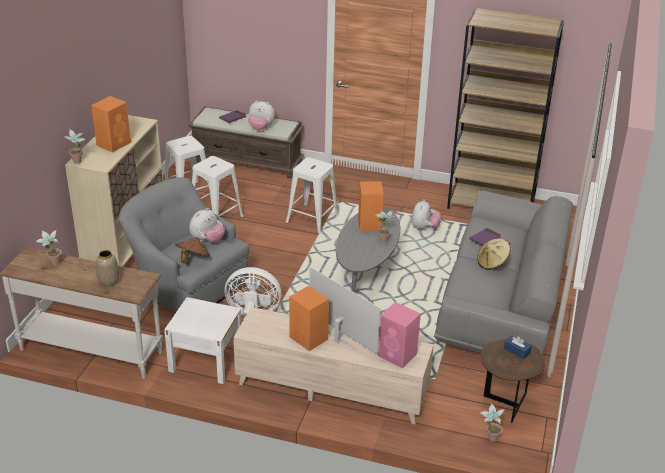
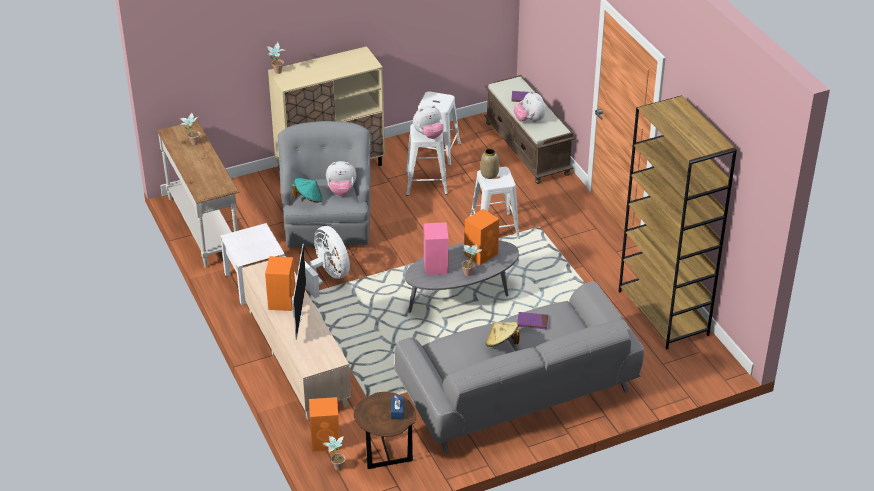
camera: 50 degrees right, 5 degrees up
orange speaker [91,96,131,153] -> orange speaker moved to [309,397,340,452]
vase [96,250,119,287] -> vase moved to [480,148,499,179]
brown hat [175,237,210,264] -> turquoise hat [292,178,323,203]
pink speaker [378,302,421,368] -> pink speaker moved to [424,222,449,275]
plush toy [411,199,442,231] -> plush toy moved to [413,105,444,139]

